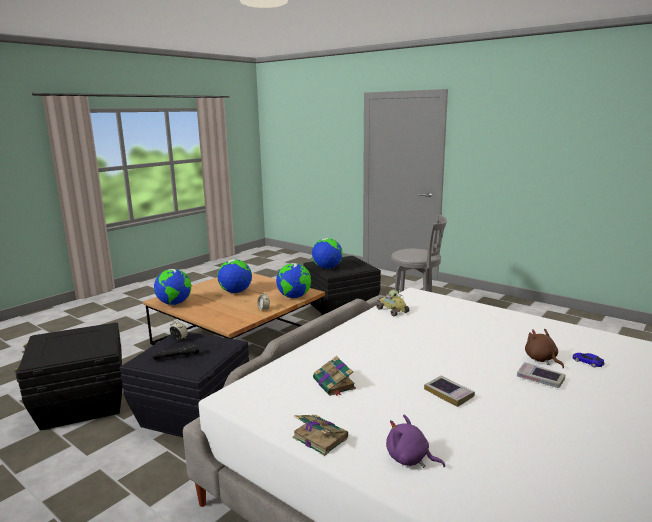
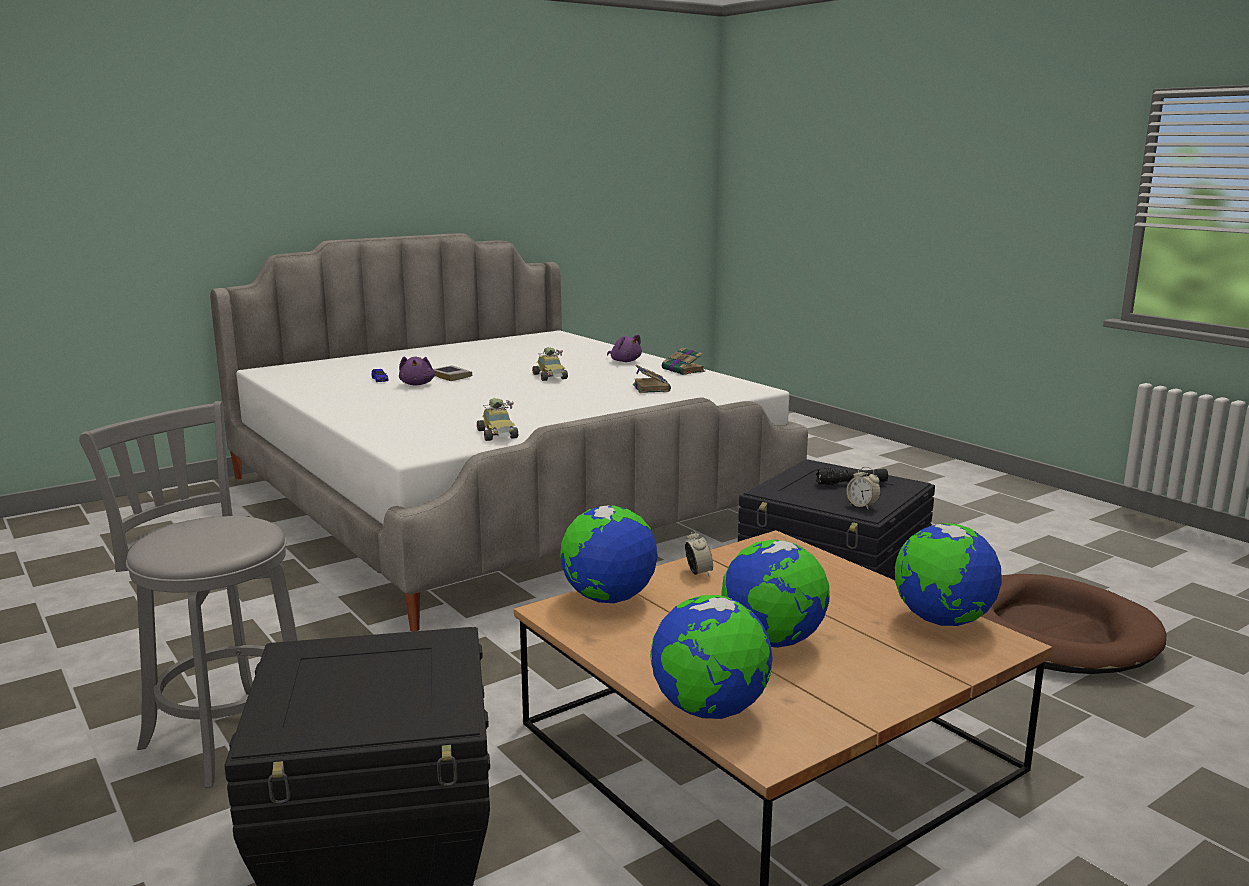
camera: 165 degrees left, 0 degrees up
black storage box [14,323,123,431] -> brown dog bed [981,574,1166,674]
globe [312,238,343,269] -> globe moved to [650,595,773,719]
book [424,376,475,407] -> toy car [532,347,568,381]
brown plush toy [525,329,564,368] -> purple plush toy [399,356,435,385]

